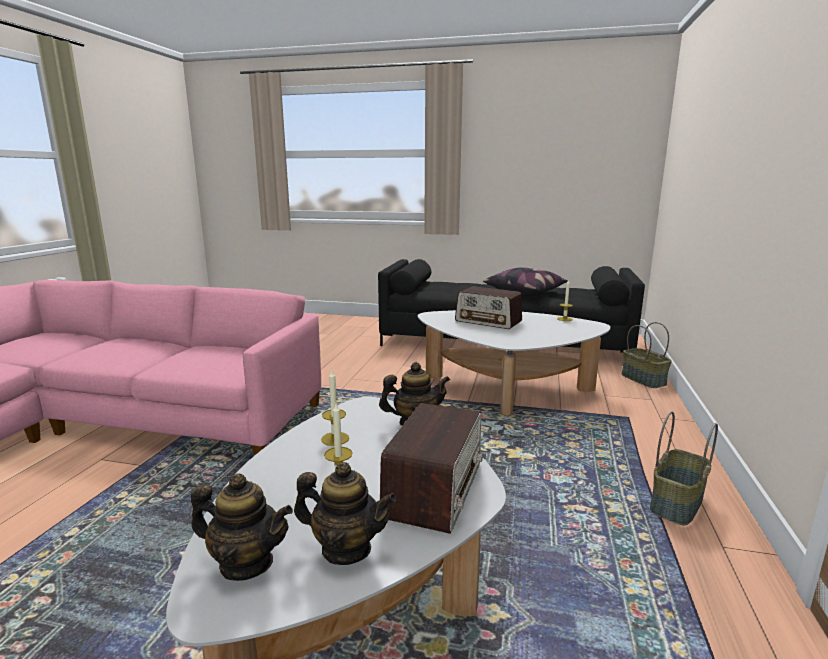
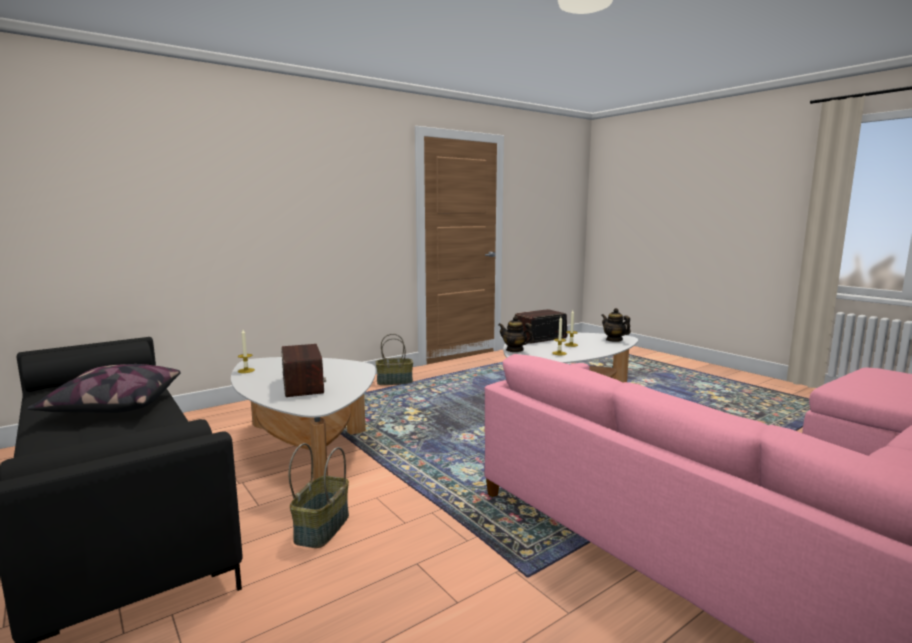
camera: 140 degrees left, 5 degrees down
teapot [294,462,397,565] -> none
basket [622,322,672,388] -> basket moved to [289,443,349,548]

